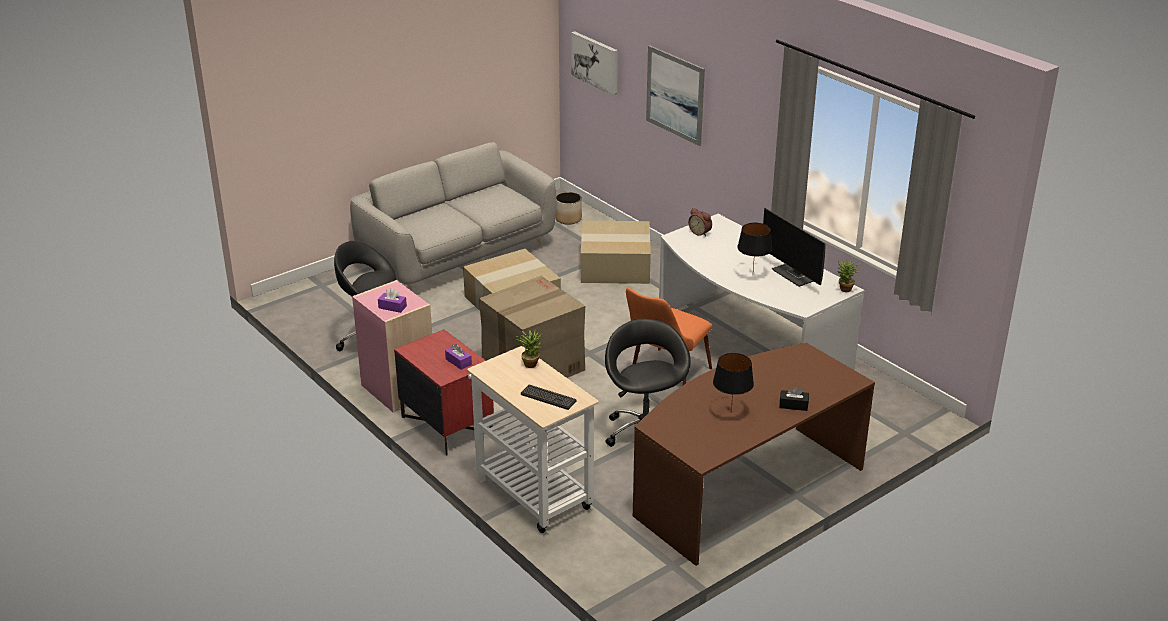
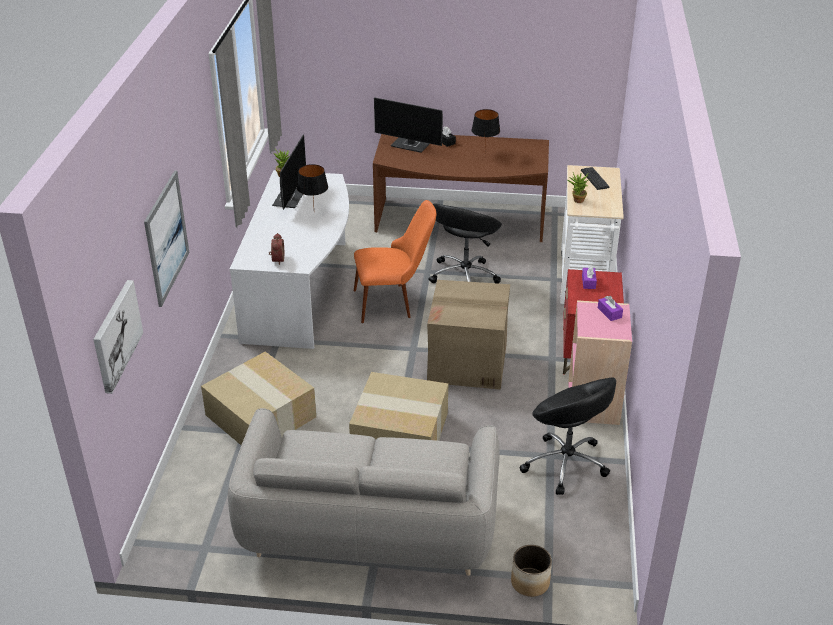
camera: 135 degrees left, 5 degrees up
planter [556,192,582,225] -> planter moved to [511,545,552,597]
none -> monitor [374,97,443,153]

